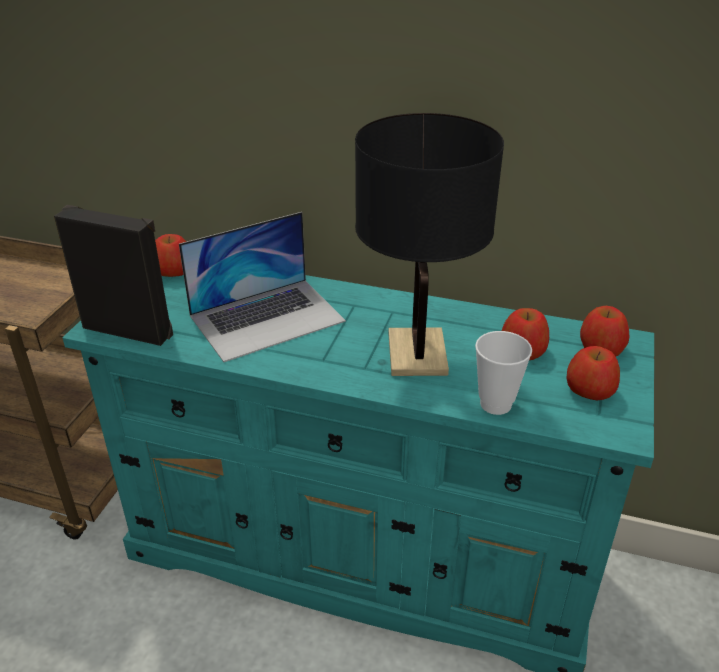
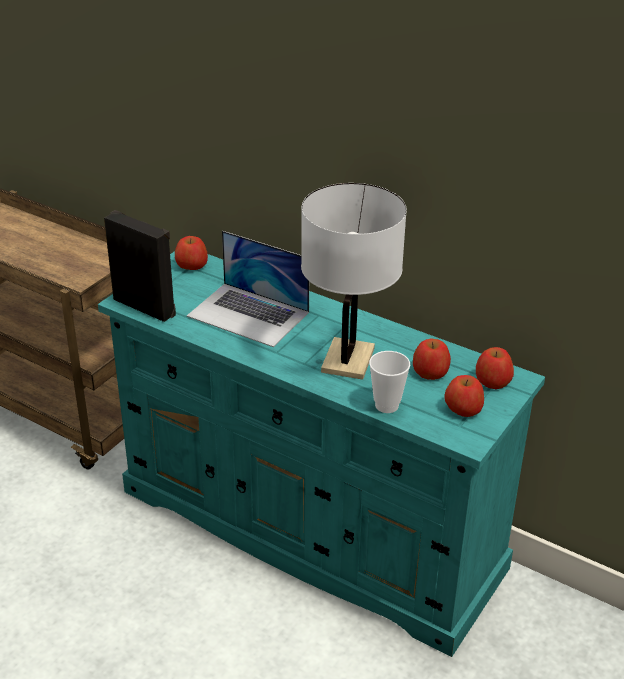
camera: 15 degrees right, 0 degrees up
laptop [179,212,346,362] -> laptop turned 45 degrees clockwise [187,231,309,347]
black table lamp [355,113,504,376] -> white table lamp [301,183,407,380]

